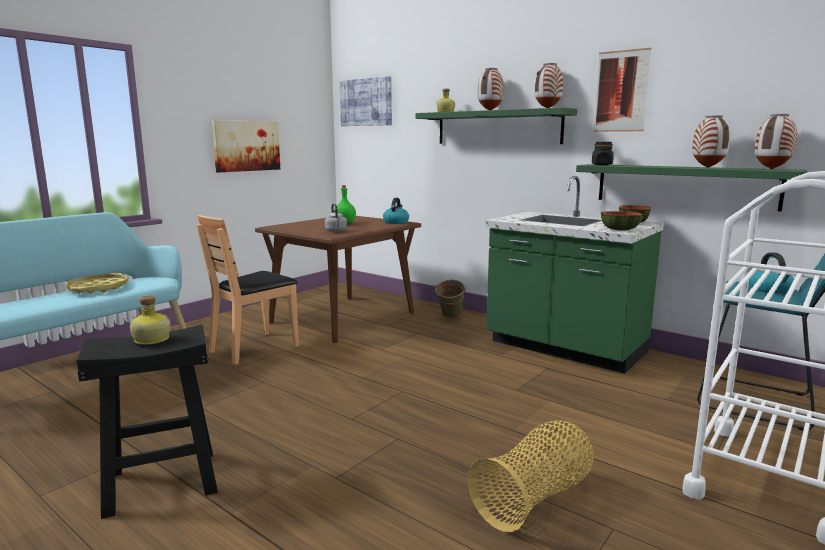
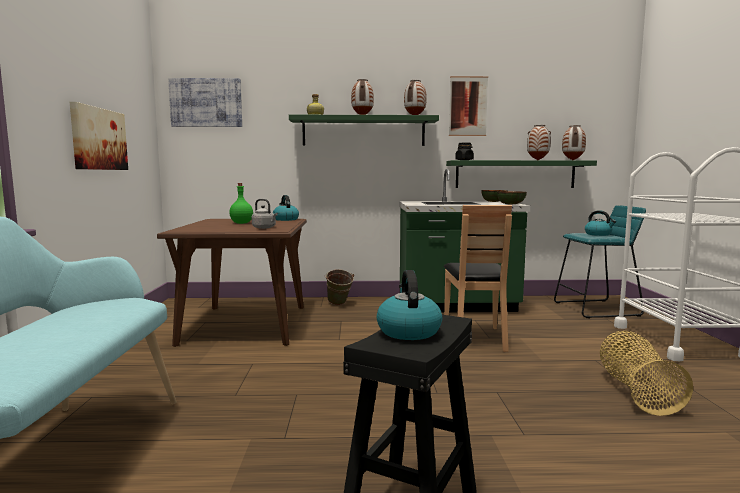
camera: 40 degrees left, 5 degrees down
yellow tray [66,273,128,294] -> none
bottle [130,295,171,345] -> kettle [377,270,442,340]
brown chair [196,215,299,365] -> brown chair moved to [444,205,512,352]

